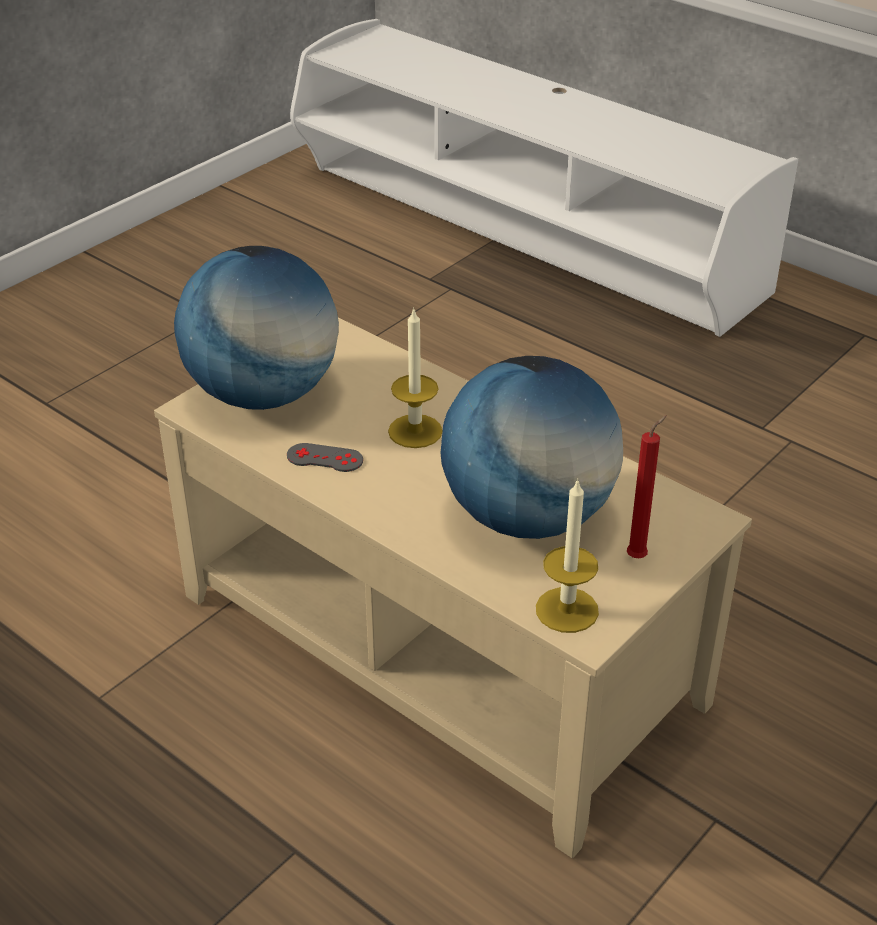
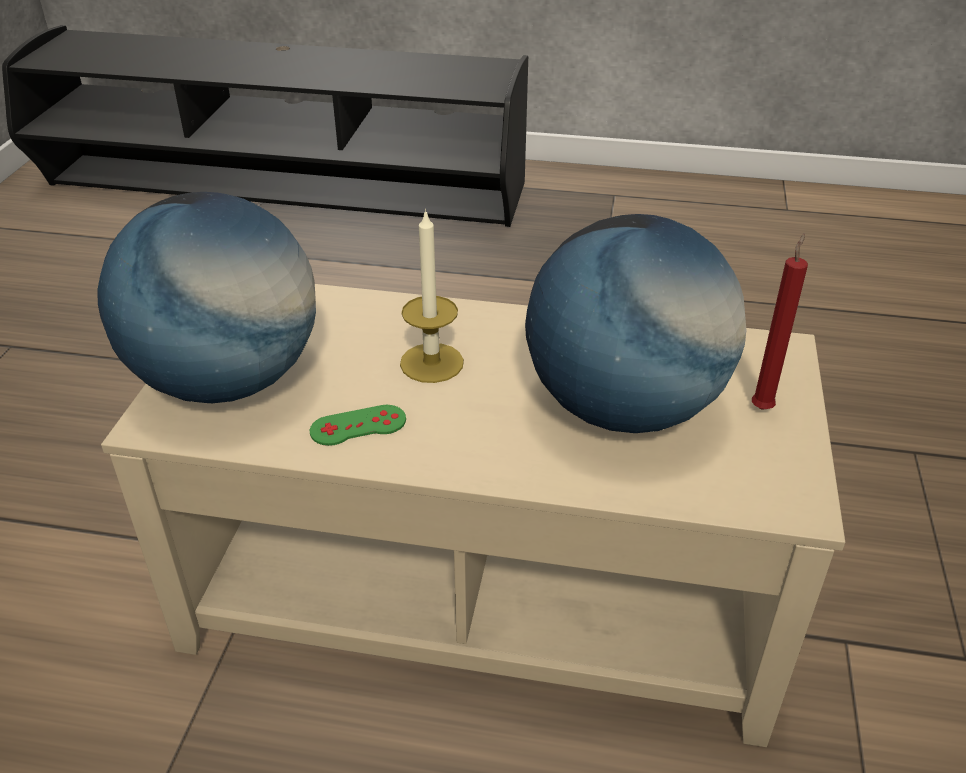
camera: 30 degrees left, 0 degrees up
grey game controller [287,443,363,472] -> green game controller [310,405,406,446]
white tv stand [290,19,798,337] -> black tv stand [2,25,528,227]
candle [536,479,599,633] -> none

